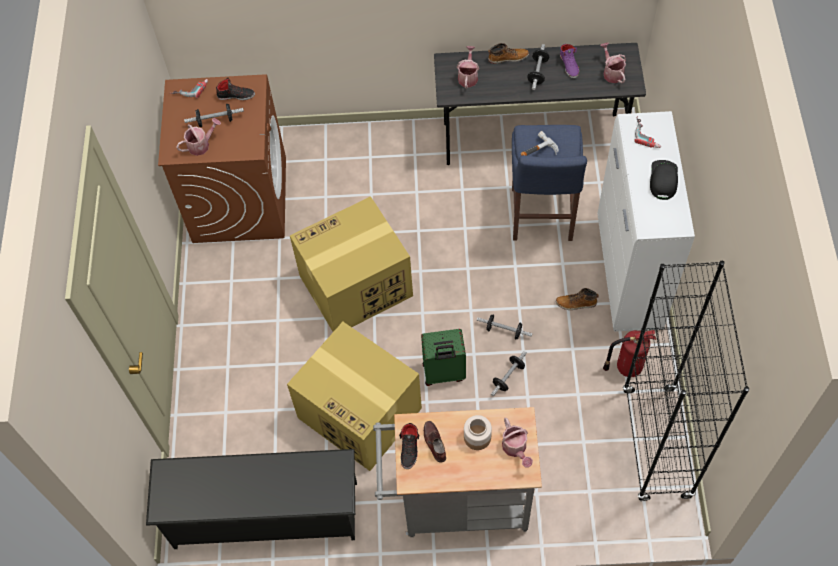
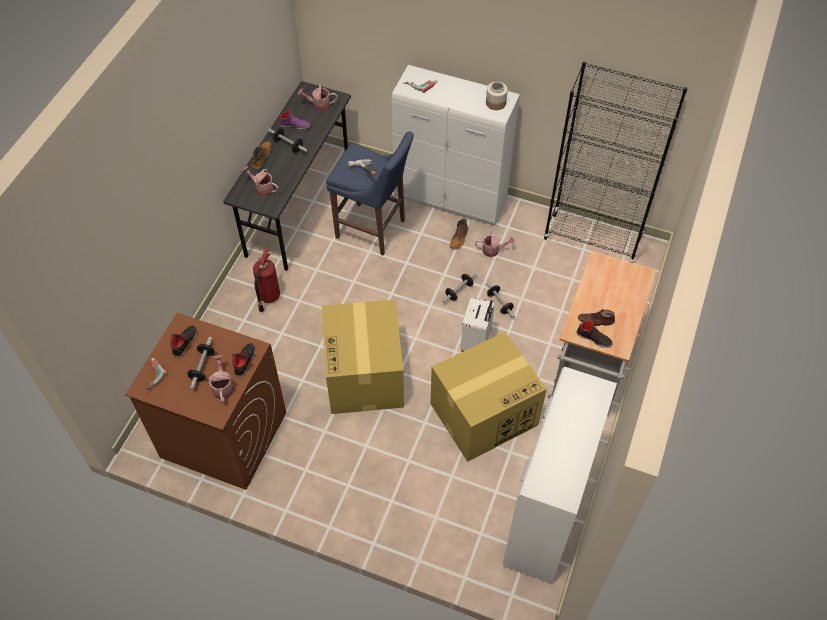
camera: 70 degrees left, 5 degrees down
black shoe rack [146,449,357,549] -> white cabinet [503,367,617,584]
green suitcase [421,329,466,386] -> white suitcase [460,297,495,352]
jar [464,415,492,450] -> jar moved to [486,82,508,110]
watering can [502,418,533,467] -> watering can moved to [475,232,514,257]
fire extinguisher [603,330,656,377] -> fire extinguisher moved to [253,248,280,312]
black cap [650,160,678,200] -> none
none -> black shoe [232,343,256,377]

